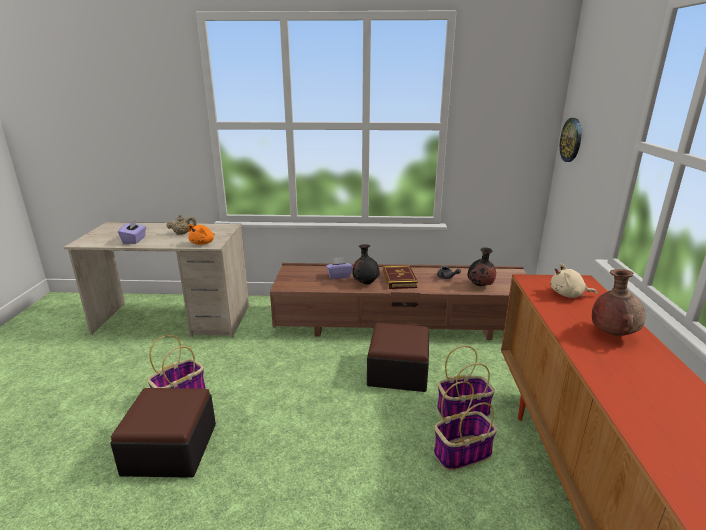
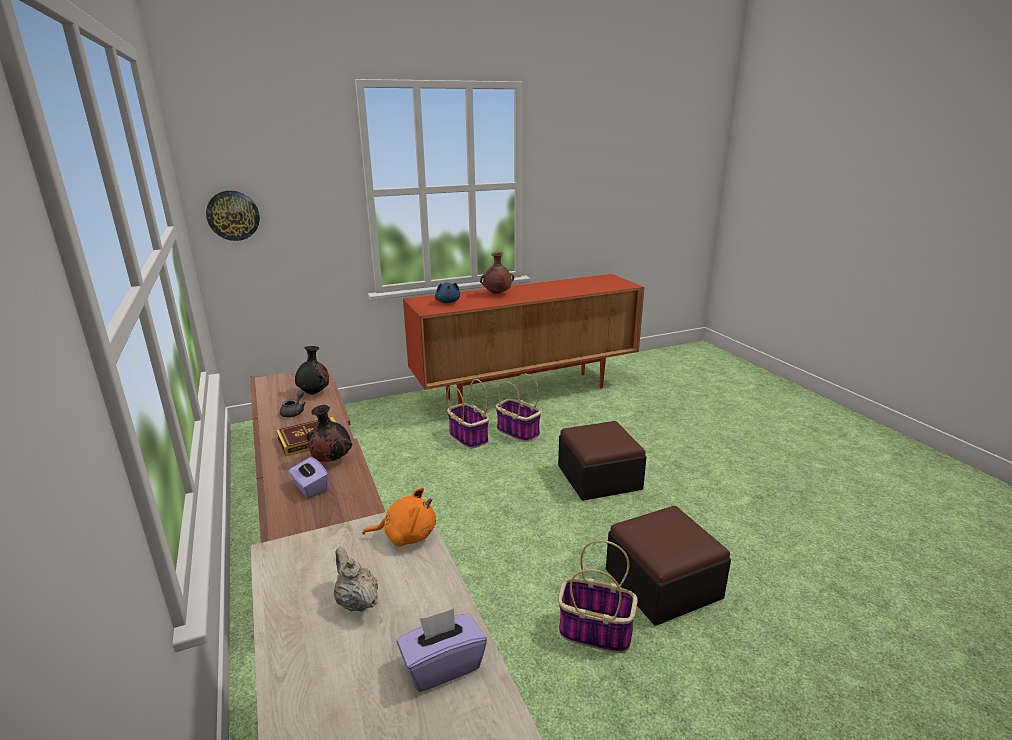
camera: 115 degrees left, 0 degrees up
ottoman [367,323,429,392] -> ottoman moved to [558,421,647,501]
beige plush toy [551,264,598,298] -> blue plush toy [435,283,460,303]

